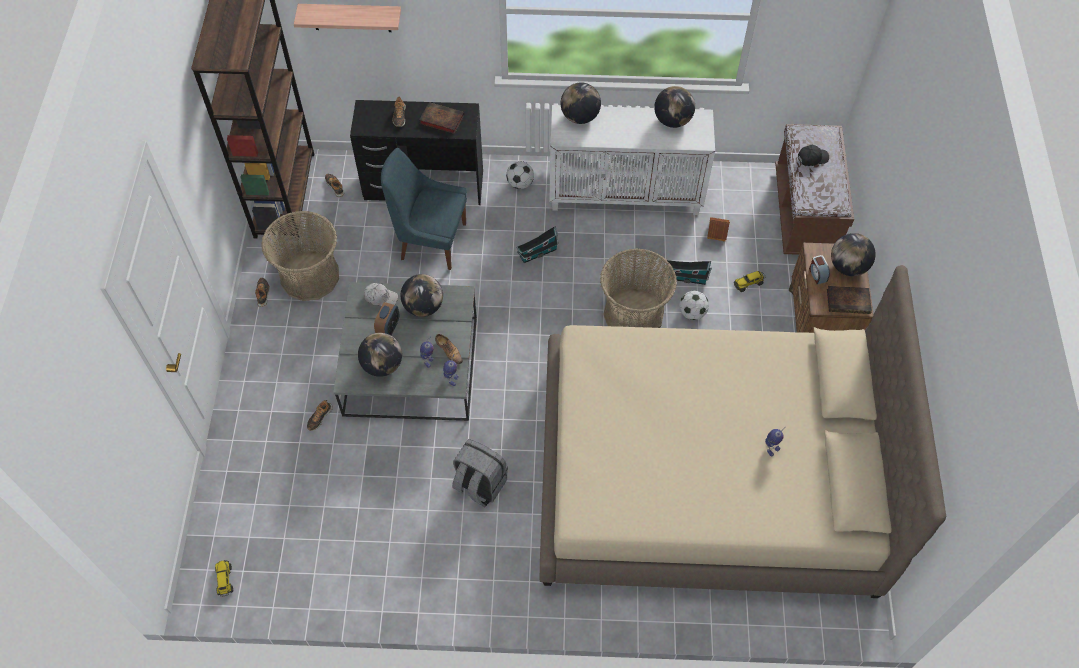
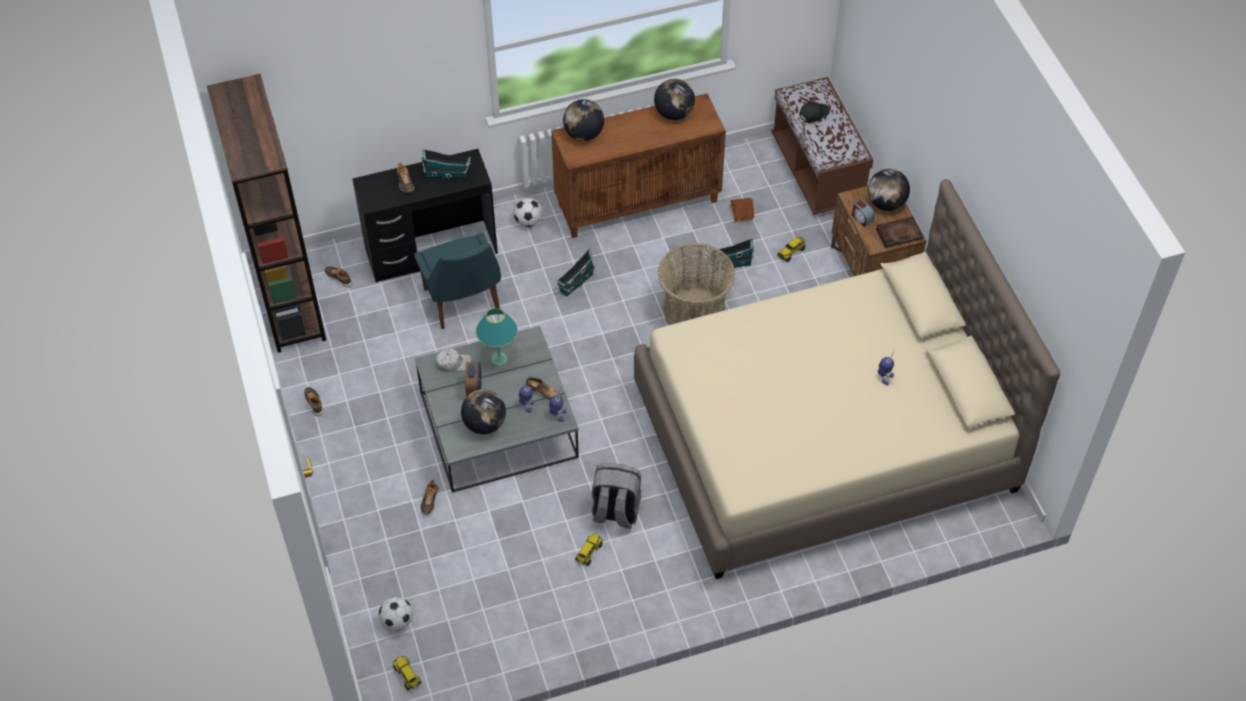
camera: 20 degrees left, 5 degrees down
basket [261,211,339,301] -> none
shelf [294,4,401,32] -> none
blue chair [381,148,467,270] -> blue chair turned 105 degrees counterclockwise [414,232,501,329]
globe [400,274,443,317] -> turquoise table lamp [476,308,518,366]
book [419,102,465,134] -> toy house [421,149,471,179]
white cabinet [549,105,715,215] -> brown cabinet [551,93,726,238]
football [679,291,709,320] -> football moved to [379,597,413,631]
none -> toy truck [575,534,603,566]

